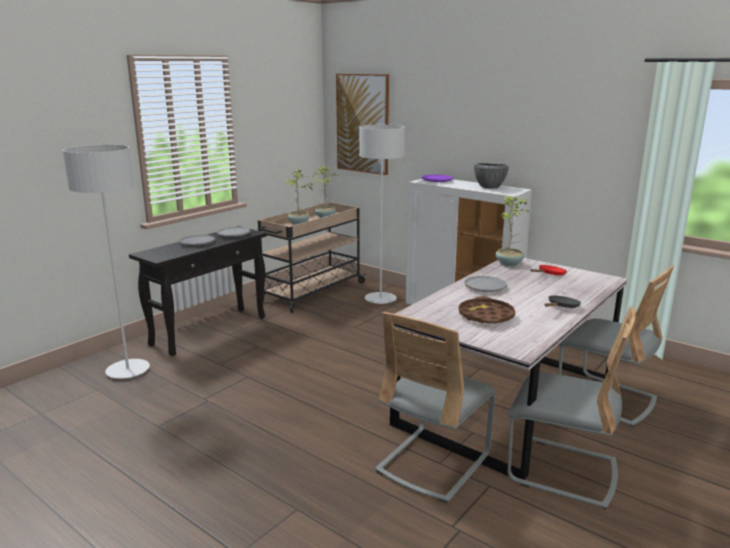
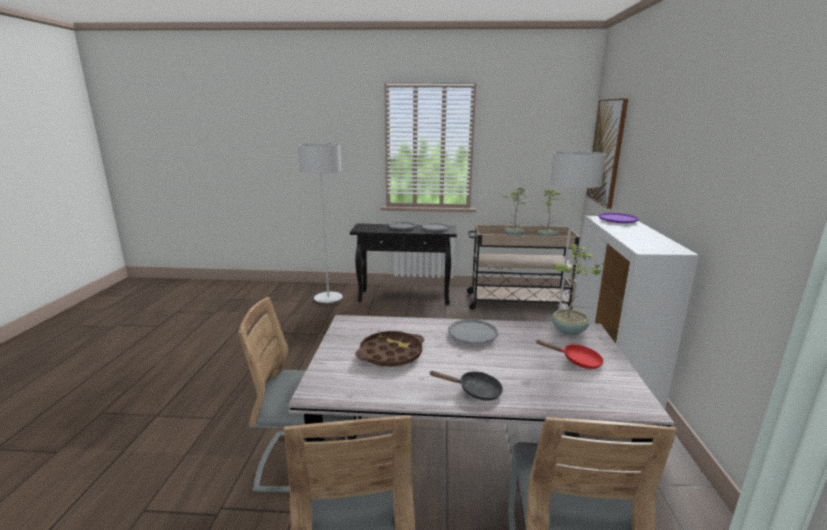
camera: 55 degrees right, 0 degrees up
bowl [474,163,509,188] -> none

